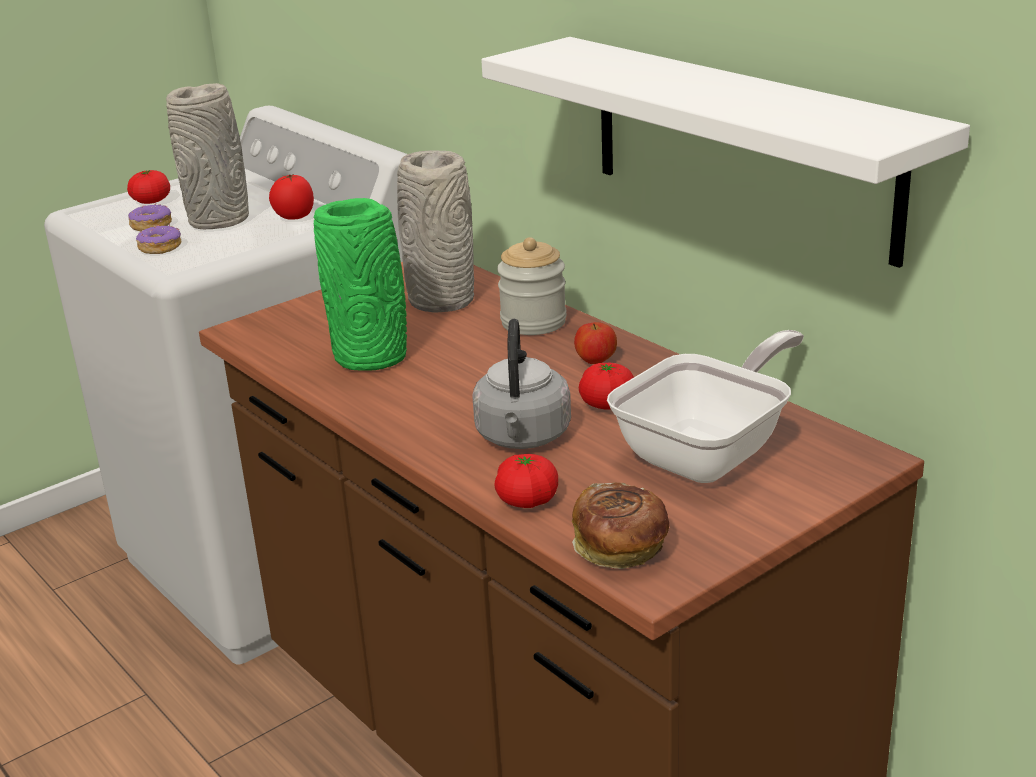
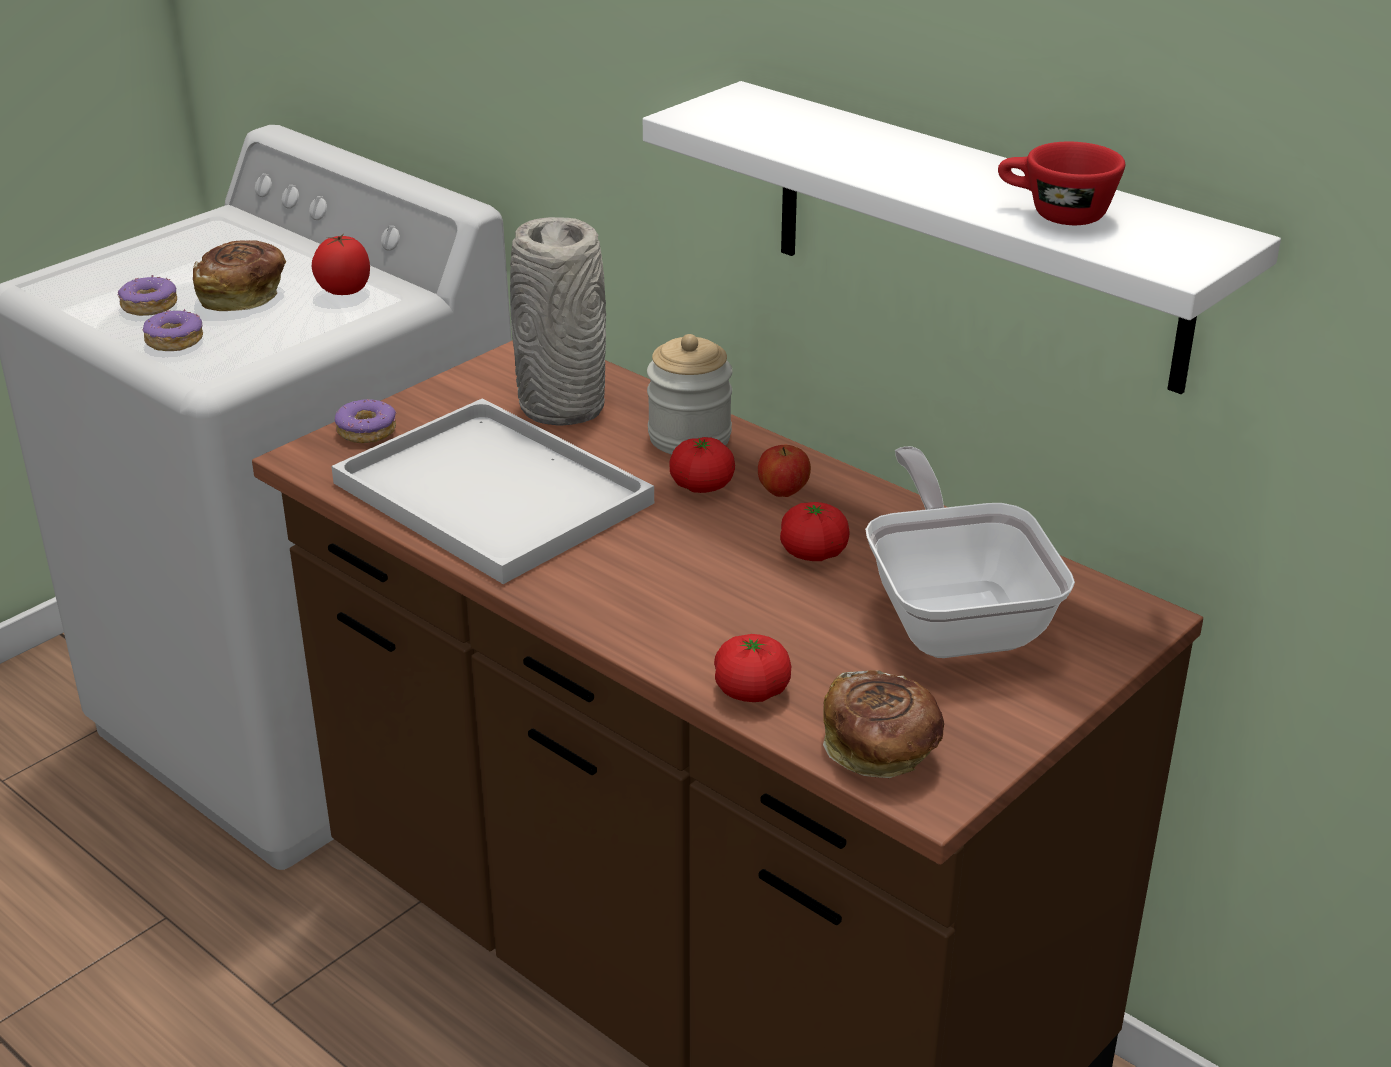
camera: 10 degrees left, 5 degrees up
tomato [127,170,170,204] -> tomato moved to [669,437,735,493]
grey vase [166,83,249,229] -> bread [193,240,286,311]
green vase [313,198,407,371] -> white tray [331,399,654,584]
grey kettle [472,319,571,449] -> none
frying pan [607,330,804,483] -> frying pan turned 45 degrees counterclockwise [865,446,1075,658]
none -> donut [335,399,396,443]
none -> red cup [998,142,1125,225]

